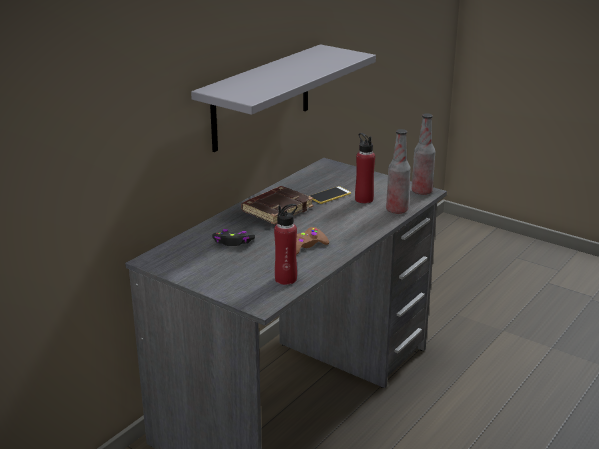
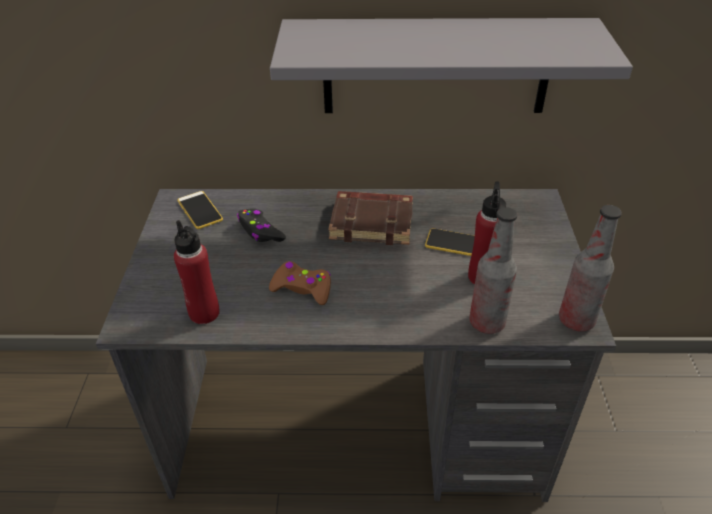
camera: 55 degrees right, 15 degrees up
none -> phone [178,191,223,229]

